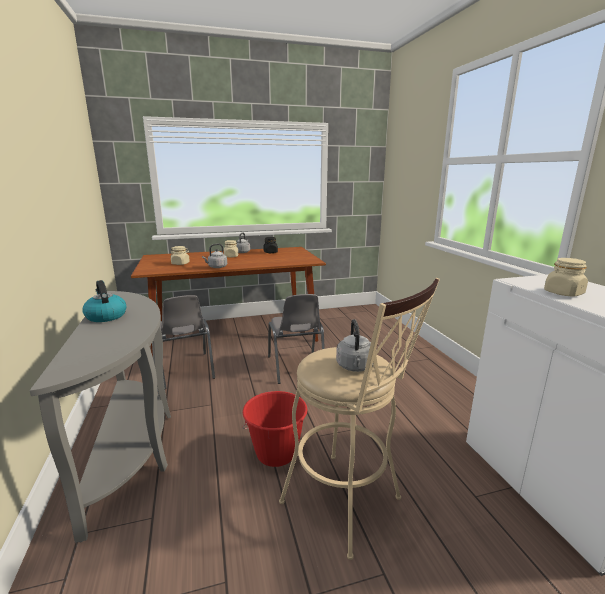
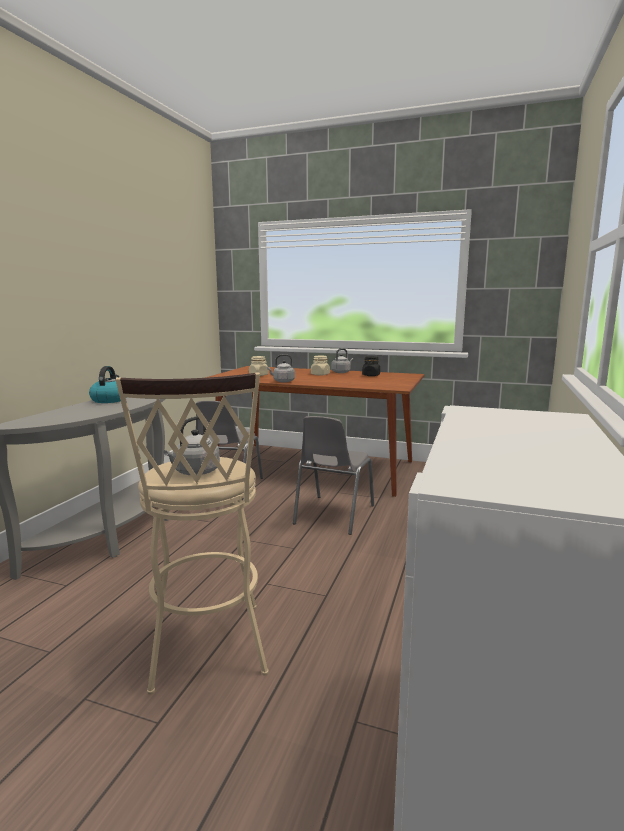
camera: 35 degrees right, 5 degrees down
red bucket [242,391,307,467] -> none
beige jar [544,258,588,297] -> none

